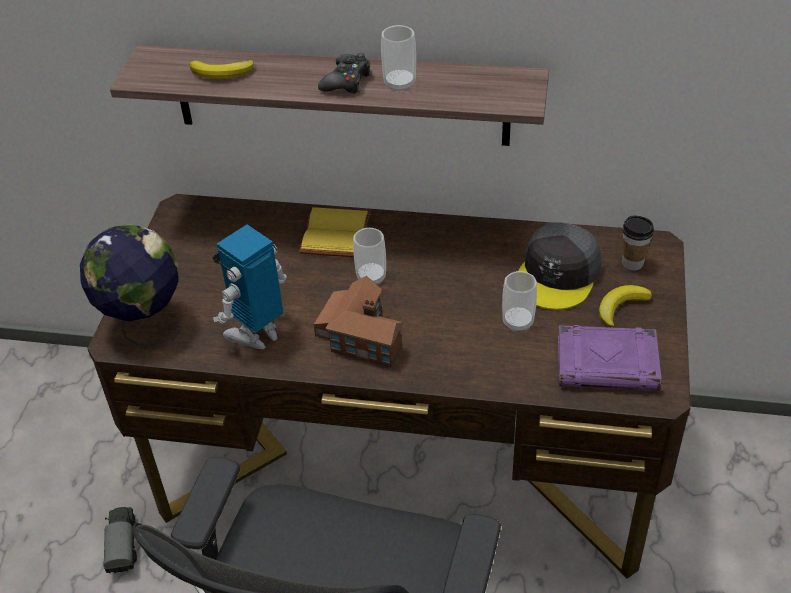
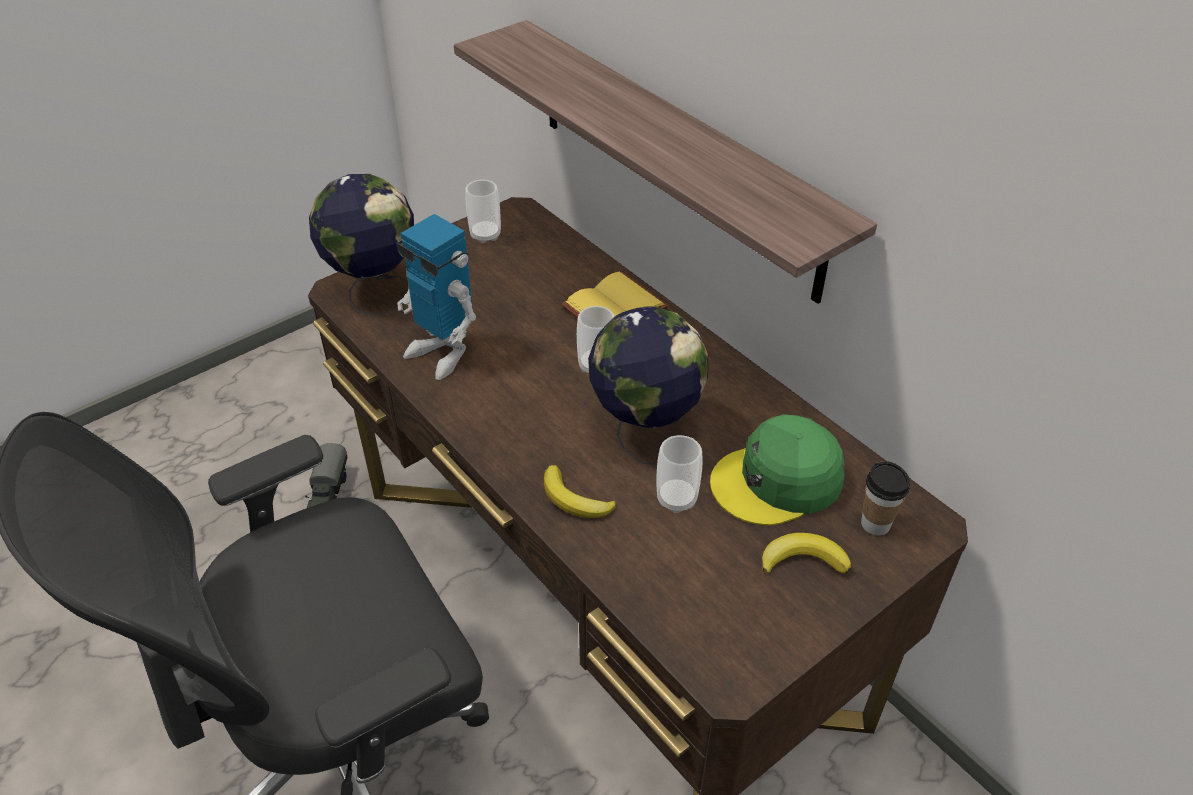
camera: 40 degrees right, 0 degrees up
toy truck [103,507,137,573] -> toy truck turned 150 degrees clockwise [305,443,348,508]
banana [190,60,254,79] -> banana moved to [544,465,617,518]
toy robot [212,224,287,349] -> toy robot turned 135 degrees counterclockwise [396,214,476,380]
toy house [314,276,403,368] -> none
black game controller [318,53,372,94] -> none
cup [381,25,416,92] -> cup moved to [465,180,501,243]
grey cap [518,223,602,310] -> green cap [710,414,845,526]
purple book [558,325,662,391] -> none
none -> globe [588,306,708,466]

